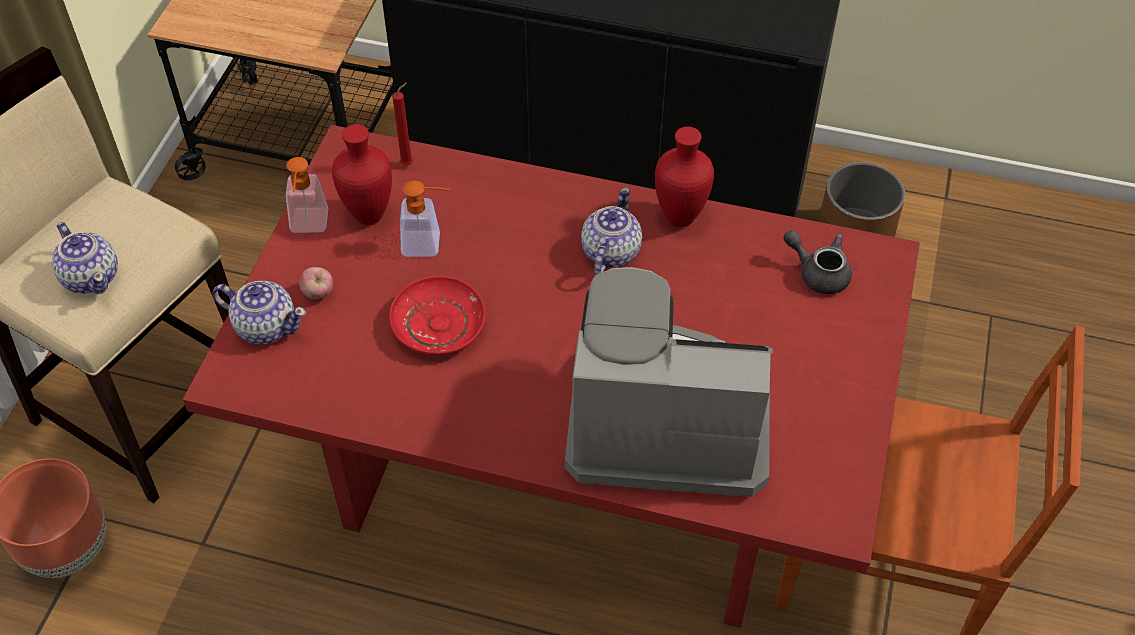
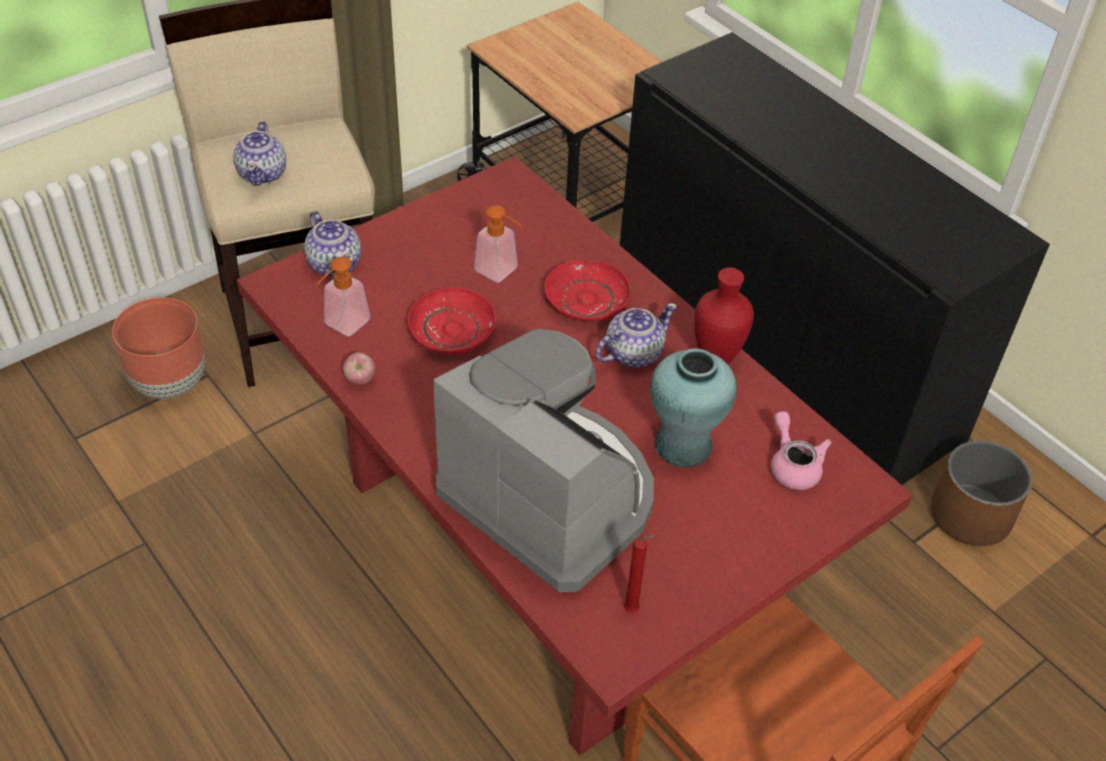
camera: 35 degrees right, 5 degrees down
soap dispenser [286,157,328,233] -> soap dispenser moved to [317,257,370,336]
apple [299,267,333,299] -> apple moved to [343,352,375,385]
red vase [332,124,392,225] -> none
red candle [392,83,413,166] -> red candle moved to [624,535,656,613]
grey teapot [784,230,852,294] -> pink teapot [771,411,832,490]
none -> red plate [545,260,632,321]
none -> turquoise vase [650,348,737,468]

